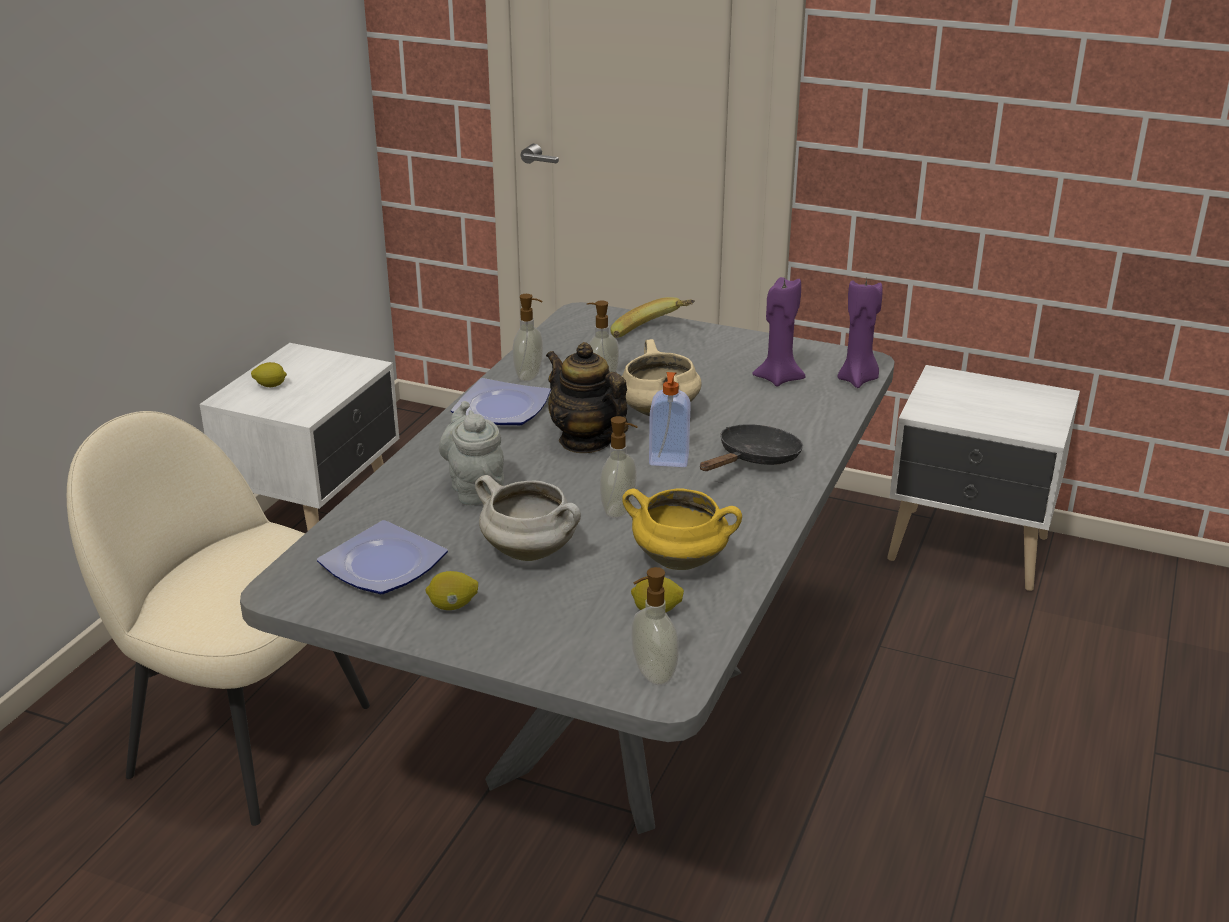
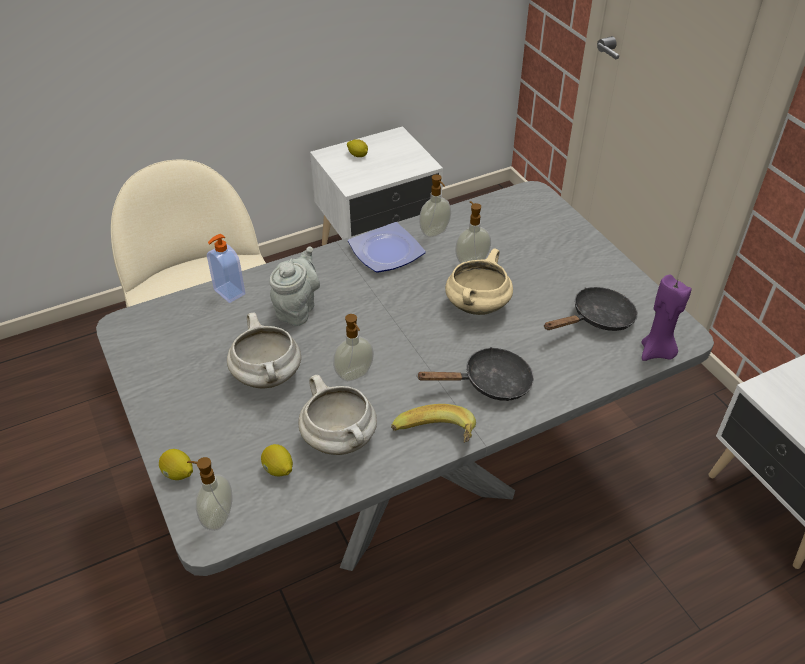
camera: 40 degrees right, 15 degrees up
plate [317,520,448,594] -> none
lemon [426,571,478,610] -> lemon moved to [159,449,193,480]
teapot [546,342,628,453] -> none
banana [610,297,695,338] -> banana moved to [391,404,476,443]
yellow cooking pot [622,488,742,570] -> white cooking pot [298,375,377,455]
soap dispenser [649,372,691,467] -> soap dispenser moved to [207,234,245,303]
purple candle [752,277,806,387] -> black frying pan [544,287,638,331]

